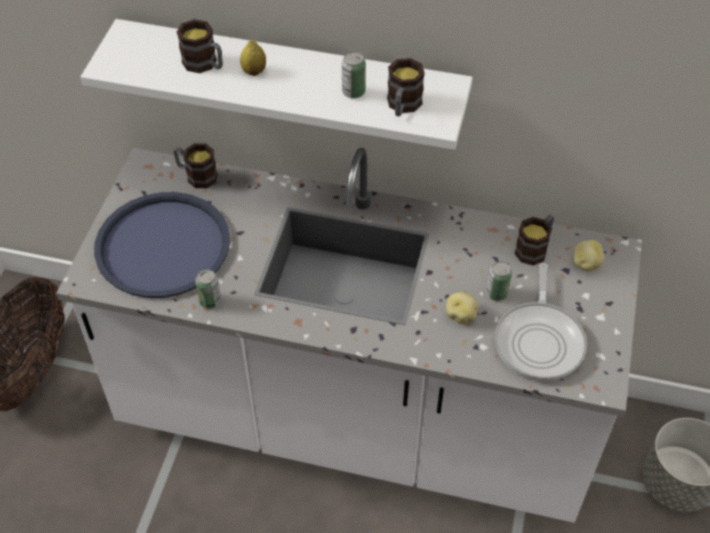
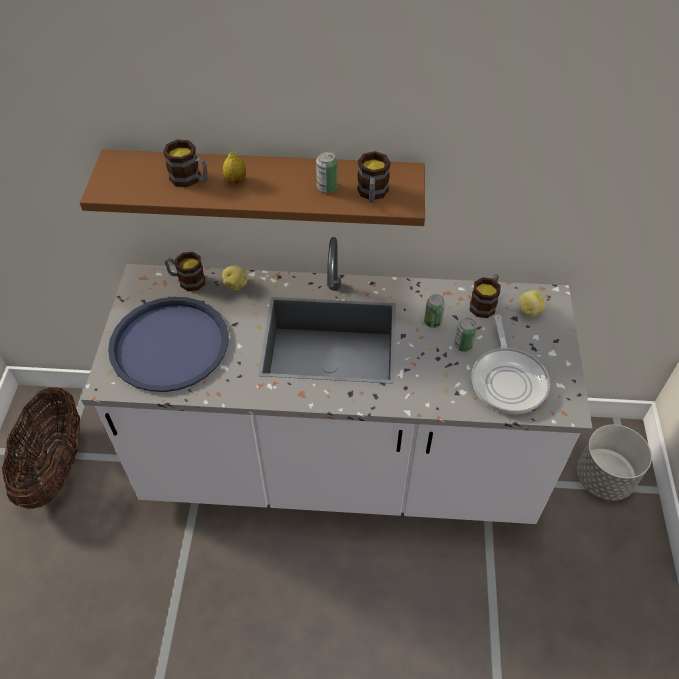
camera: 10 degrees left, 0 degrees up
white shelf [81,19,473,150] -> brown shelf [80,149,425,226]
can [195,269,221,309] -> can moved to [424,294,445,328]
potato [446,292,478,323] -> potato moved to [222,266,247,290]

